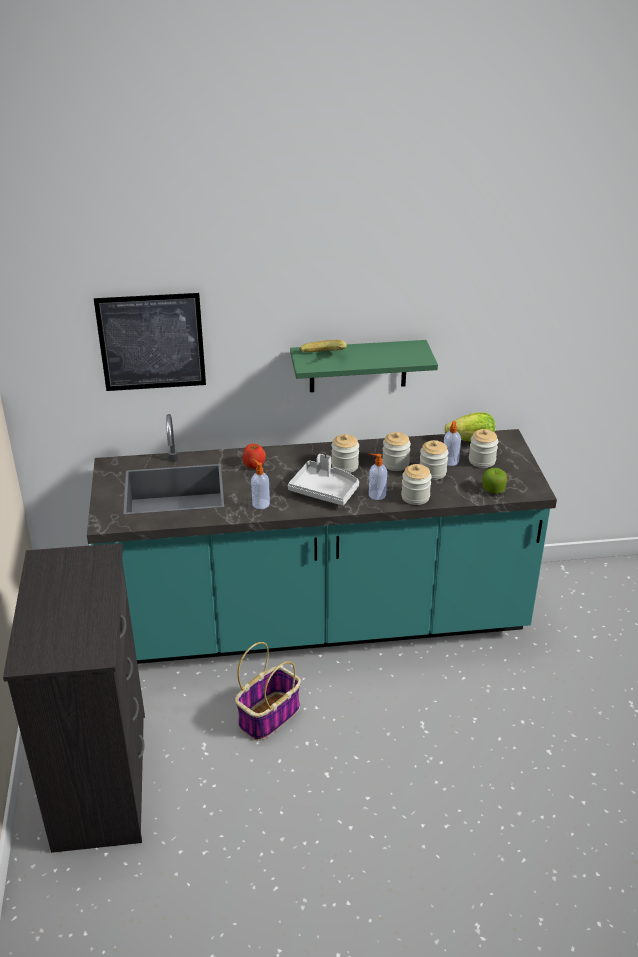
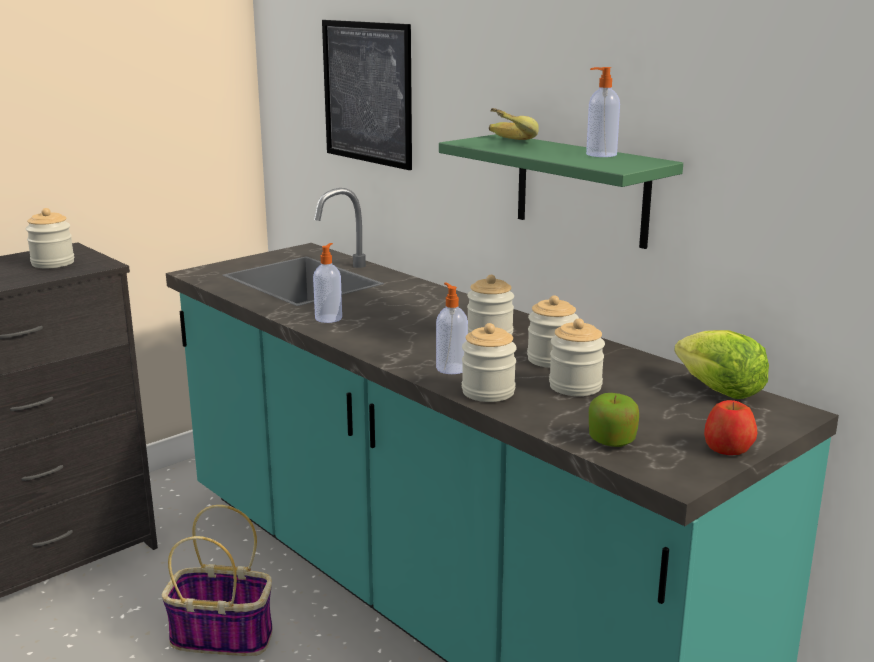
camera: 55 degrees right, 15 degrees down
apple [243,444,266,469] -> apple moved to [704,400,757,455]
grey tray [288,454,359,506] -> none
soap dispenser [444,421,461,466] -> soap dispenser moved to [586,67,620,157]
jar [469,429,498,468] -> jar moved to [26,208,74,268]

